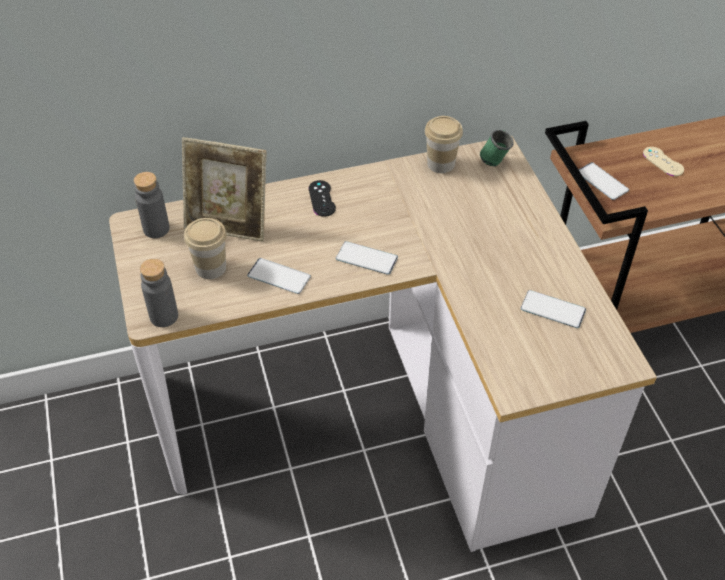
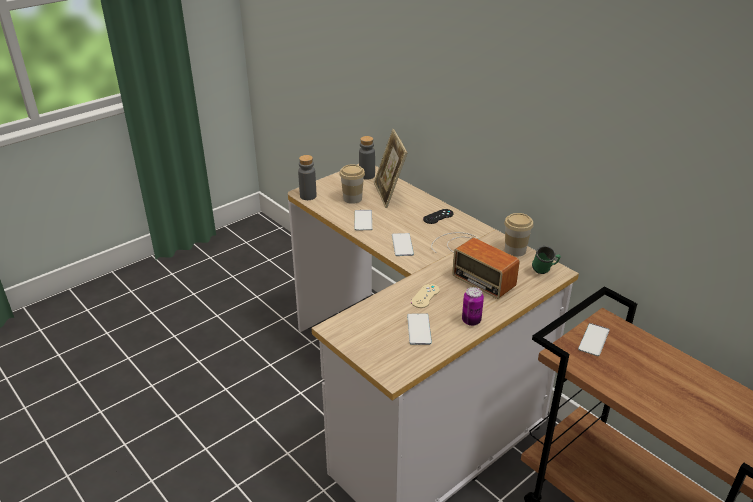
camera: 65 degrees right, 15 degrees down
beige game controller [643,147,684,176] -> beige game controller moved to [411,284,440,308]
none -> radio [431,232,520,299]
none -> can [462,287,484,326]

